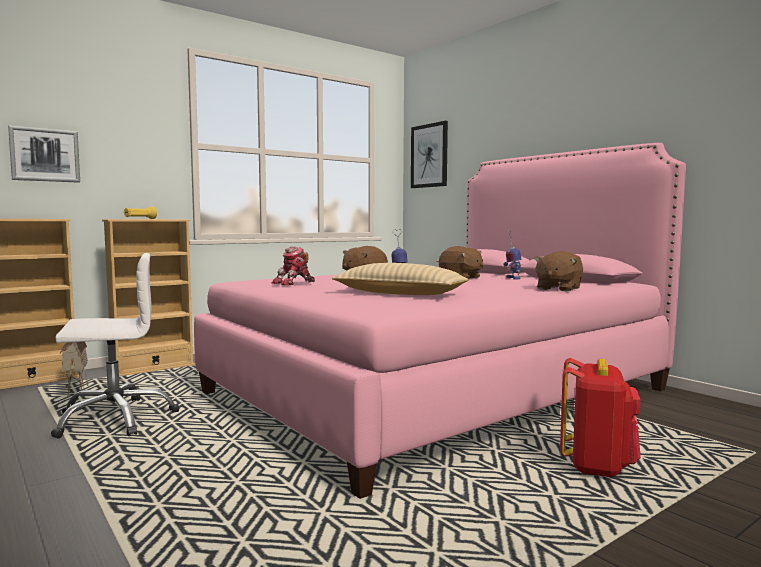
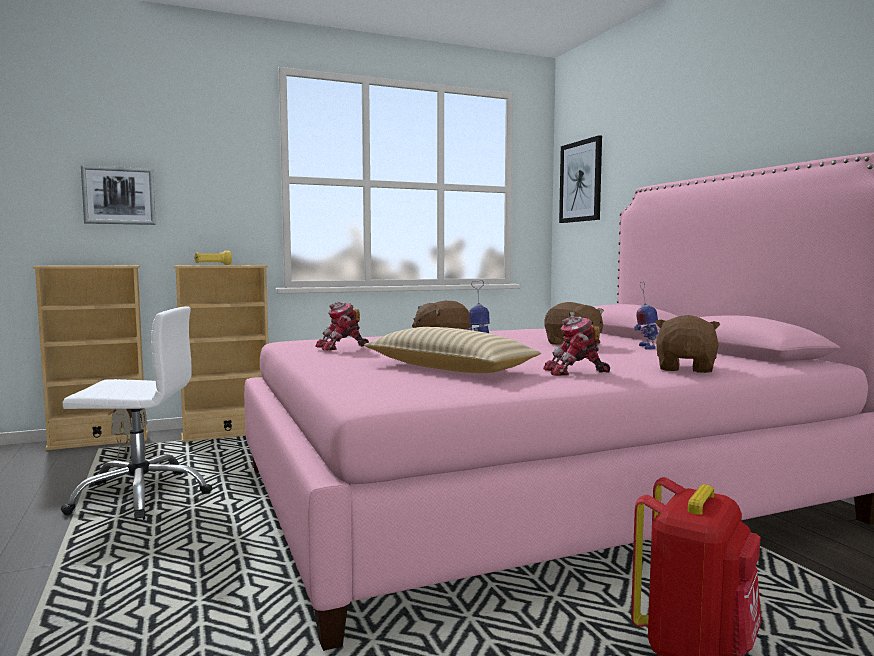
camera: 15 degrees right, 0 degrees up
brown plush toy [534,251,583,291] -> brown plush toy turned 150 degrees clockwise [655,315,720,373]
none -> toy robot [543,316,610,376]

